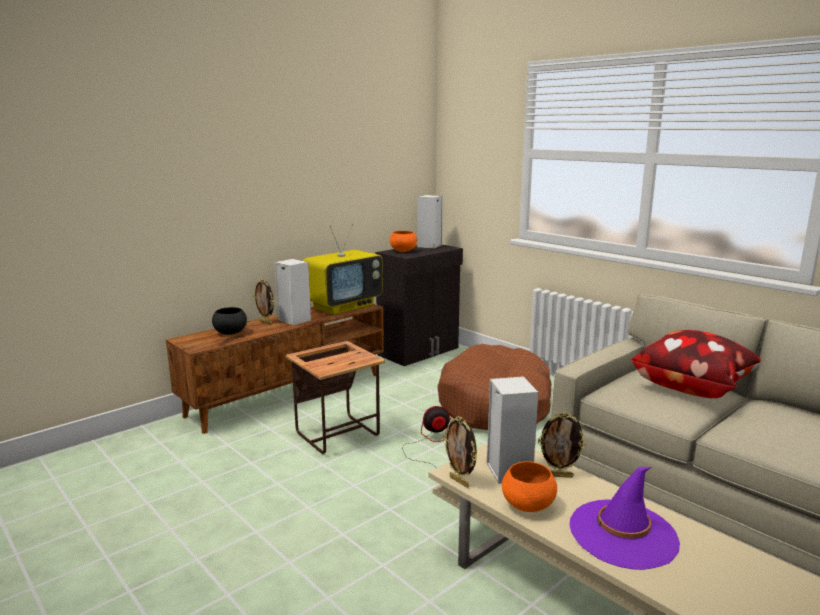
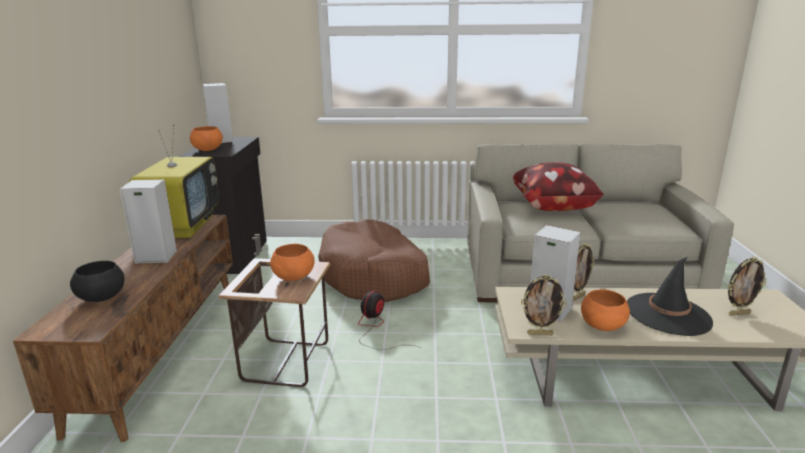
camera: 45 degrees left, 5 degrees up
picture frame [253,279,274,324] -> picture frame moved to [728,257,767,316]
purple hat [570,467,680,570] -> black hat [627,257,713,336]
none -> orange bowl [270,244,315,281]

